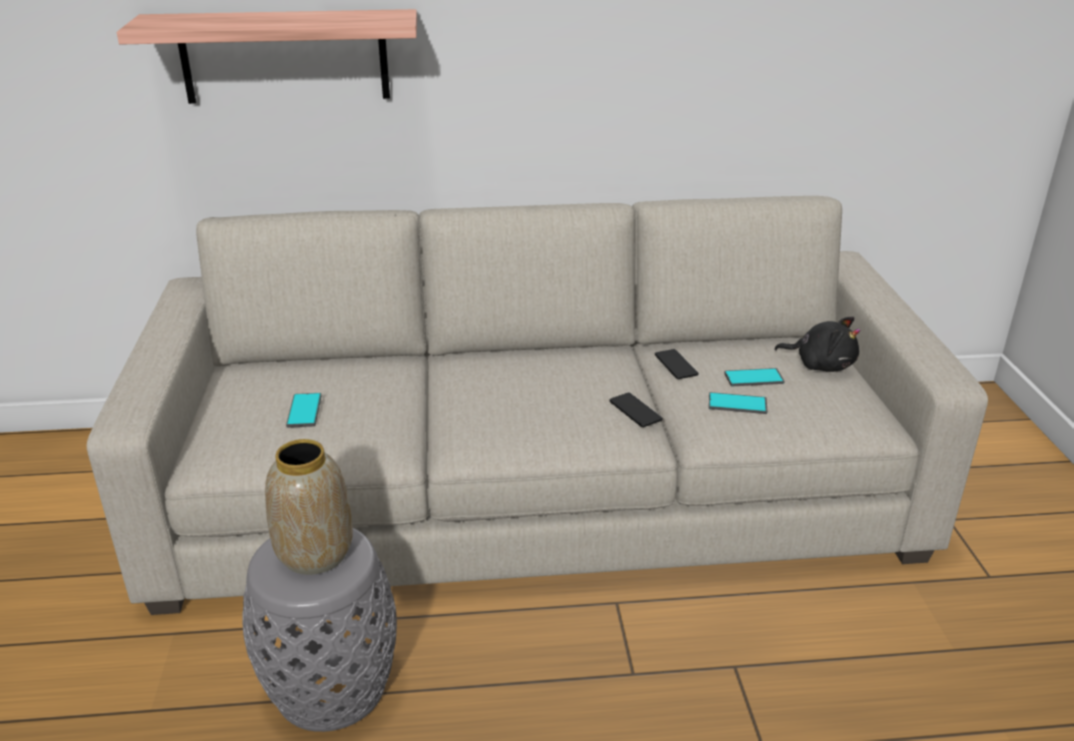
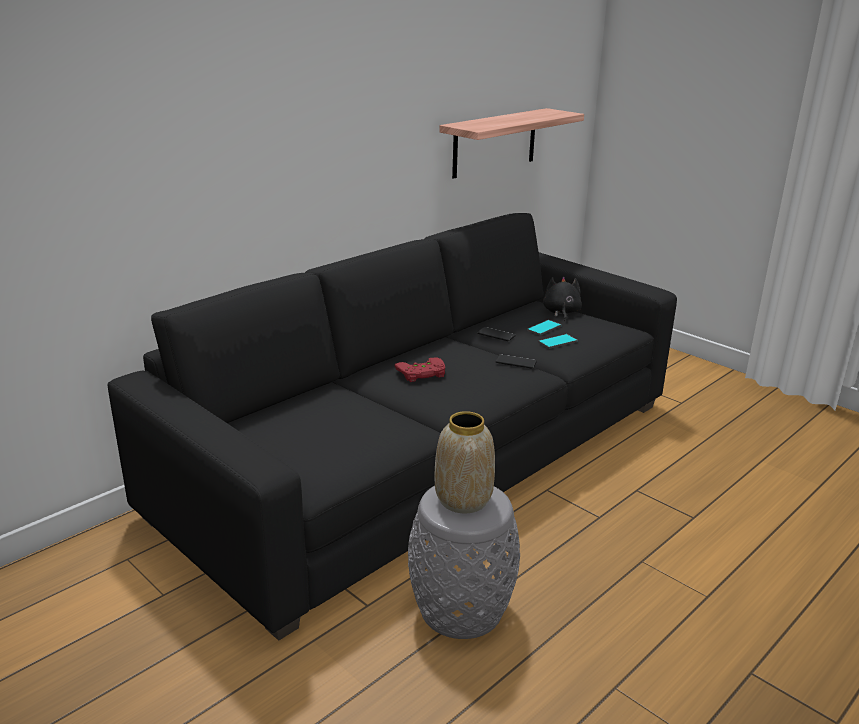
camera: 40 degrees left, 5 degrees down
beige sofa [87,196,988,615] -> black sofa [108,213,677,641]
shelf [117,9,417,104] -> shelf moved to [439,108,584,179]
phone [286,393,322,428] -> none
black plush toy [774,317,860,372] -> black plush toy turned 75 degrees counterclockwise [543,277,582,322]
none -> red game controller [395,358,445,382]

